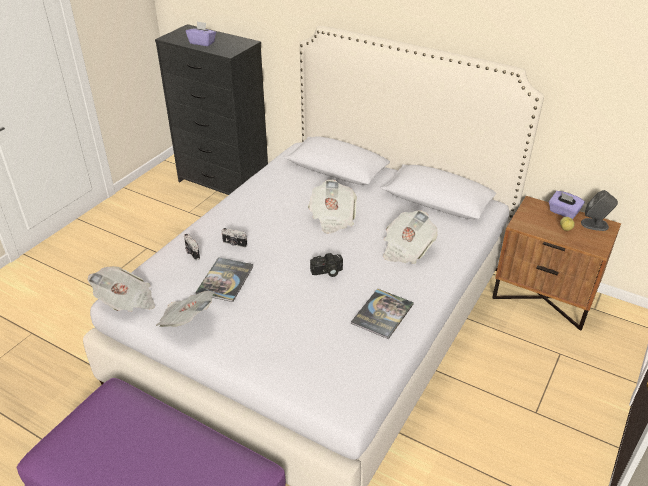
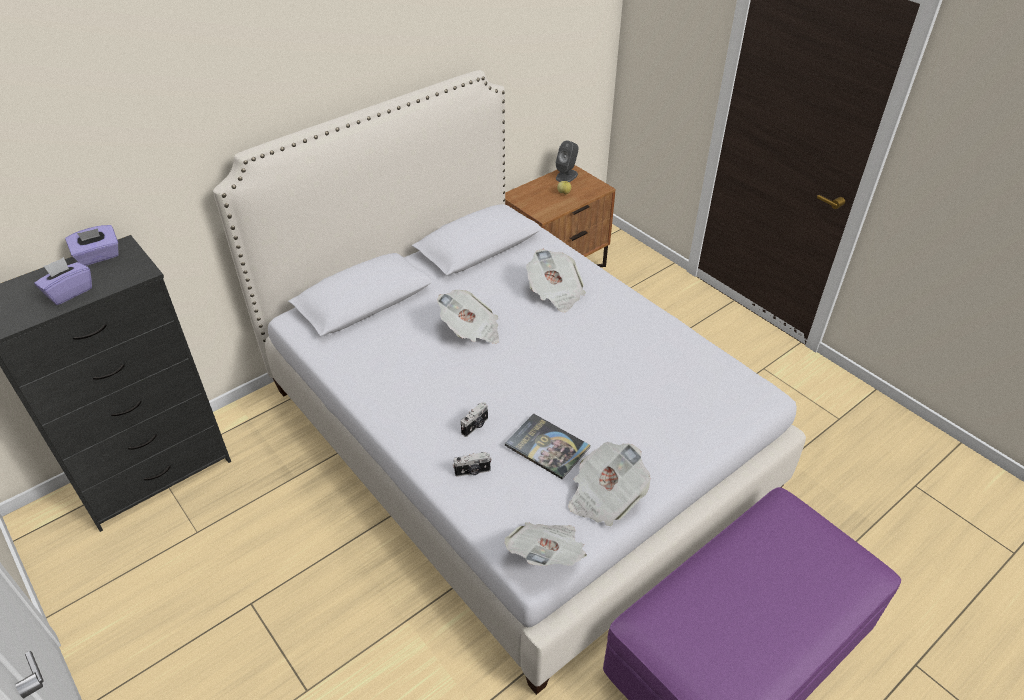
camera: 70 degrees left, 5 degrees up
camera [310,253,343,277] -> none
book [351,289,414,339] -> none
purple tissue box [549,191,585,219] -> purple tissue box moved to [65,225,119,266]

